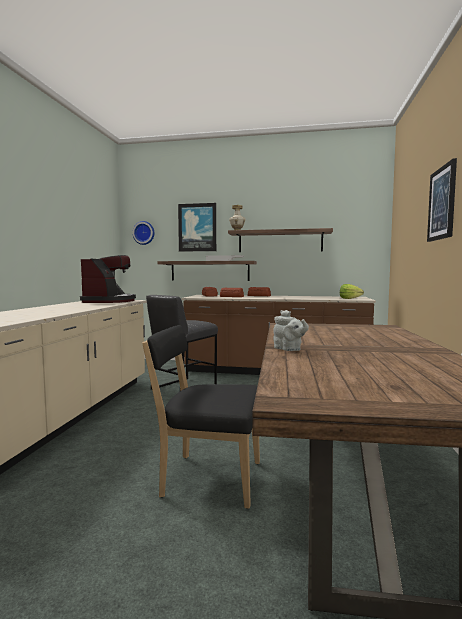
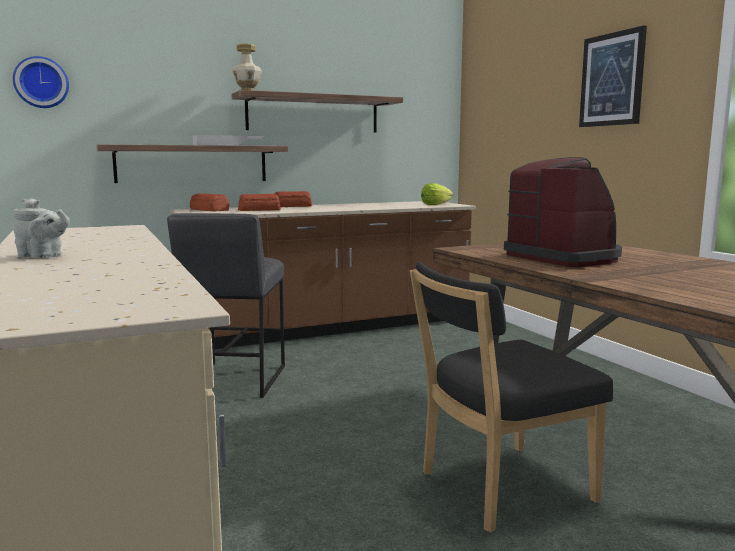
camera: 35 degrees left, 5 degrees up
coffee machine [80,255,136,303] -> coffee machine moved to [504,157,622,268]
picture [178,203,216,252] -> none
grey teapot [273,310,309,351] -> grey teapot moved to [13,198,70,258]

